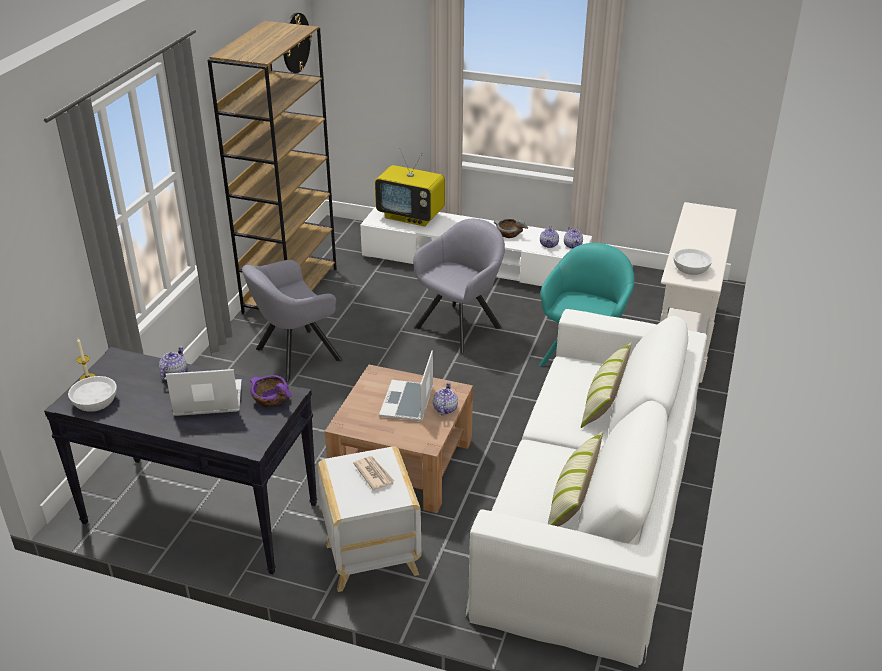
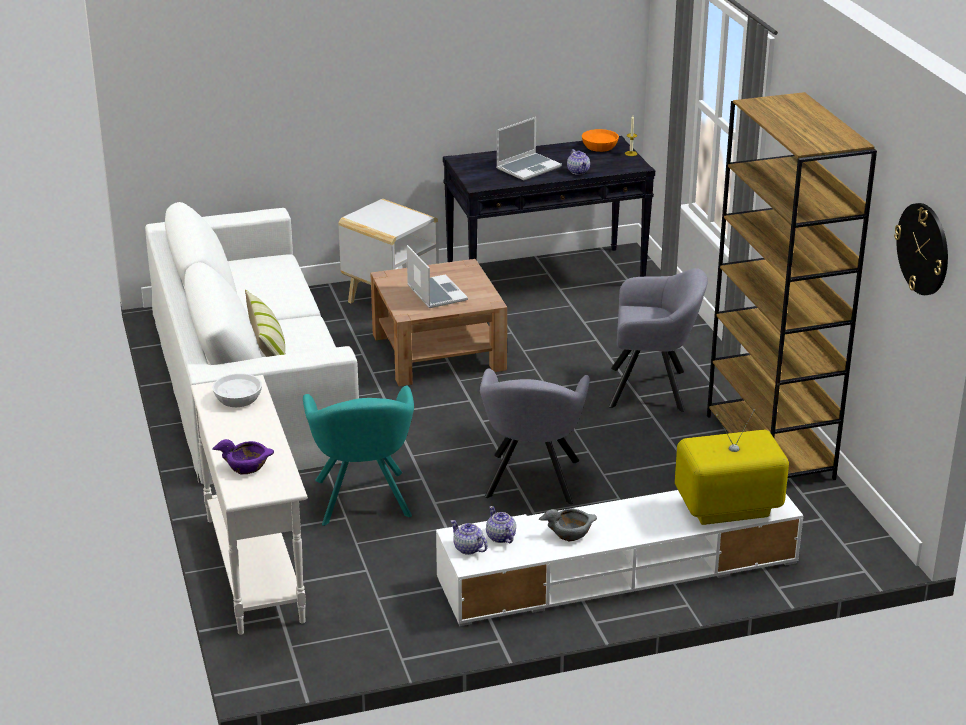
camera: 145 degrees right, 5 degrees down
white bowl [68,376,117,412] -> orange bowl [582,129,619,152]
grey armchair [242,260,343,382] -> grey armchair turned 75 degrees clockwise [609,268,708,412]
purple bowl [250,375,292,407] -> purple bowl moved to [212,439,274,475]
newspaper [353,456,394,490] -> none
teapot [433,382,458,416] -> none
pillow [548,431,603,526] -> none

